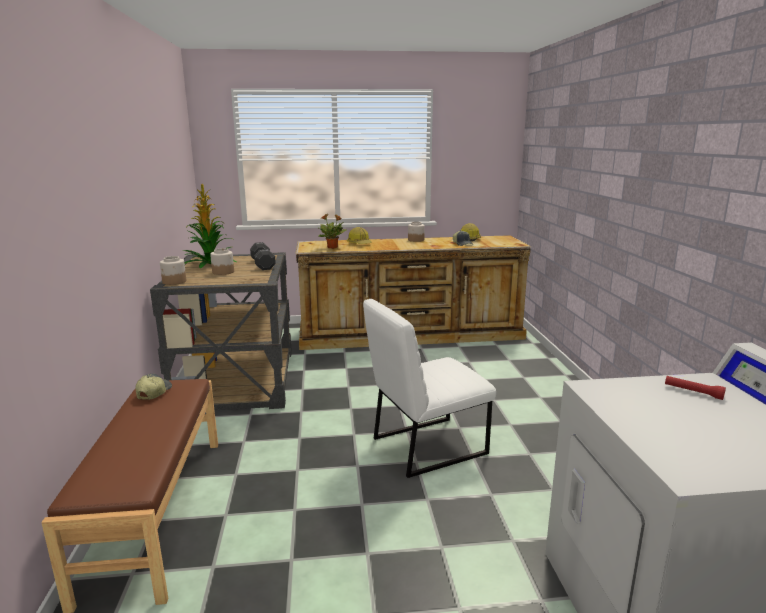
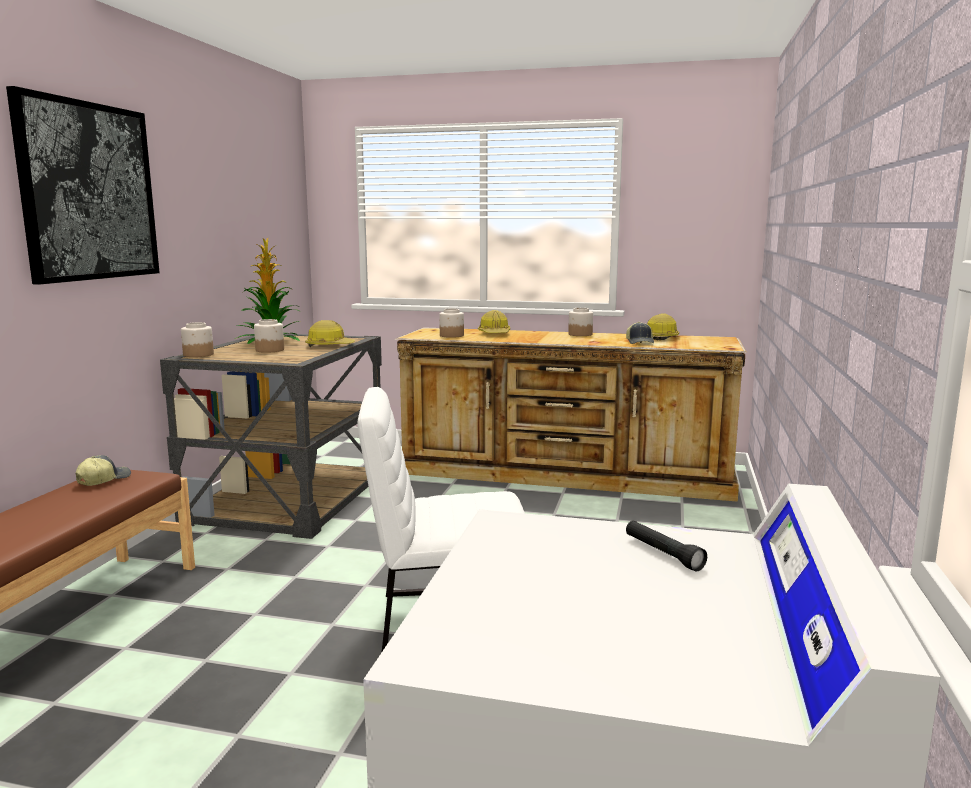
camera: 20 degrees right, 5 degrees down
black dumbbell [250,242,276,270] -> hard hat [305,320,355,347]
potted plant [317,213,347,249] -> jar [439,308,464,338]
red flashlight [665,376,726,400] -> black flashlight [626,520,707,571]
none -> picture [6,86,160,285]

